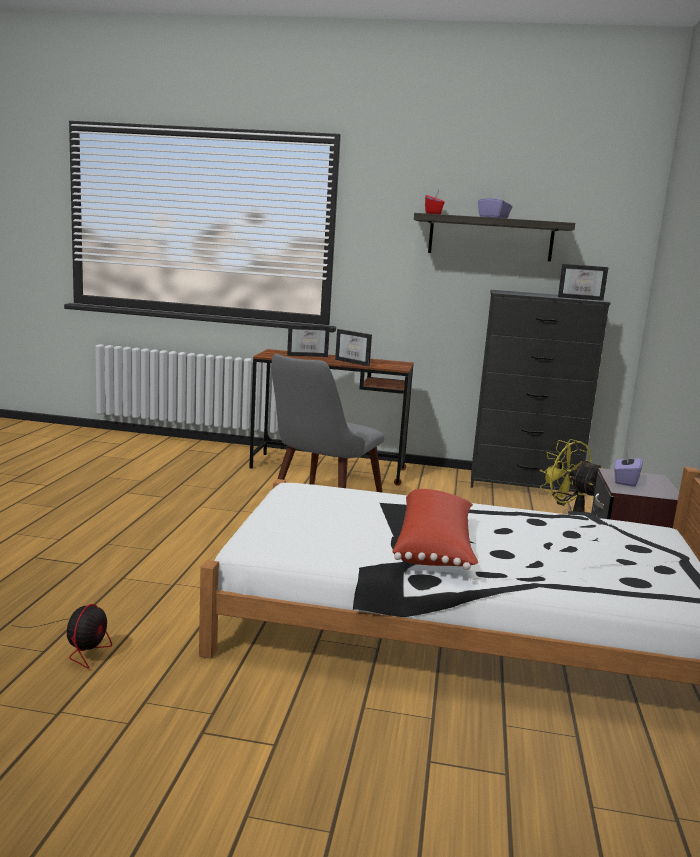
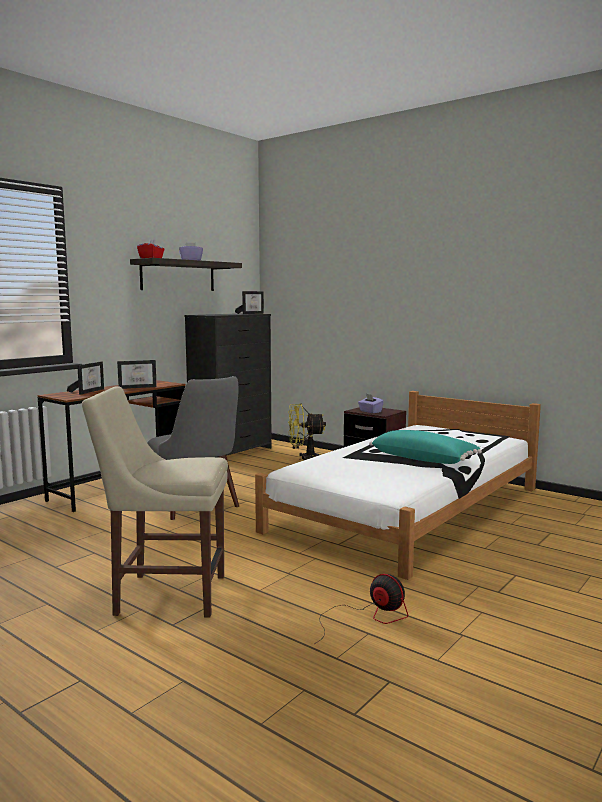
camera: 60 degrees left, 5 degrees down
red pillow [392,489,478,570] -> turquoise pillow [369,430,482,464]
none -> beige chair [82,386,228,617]

